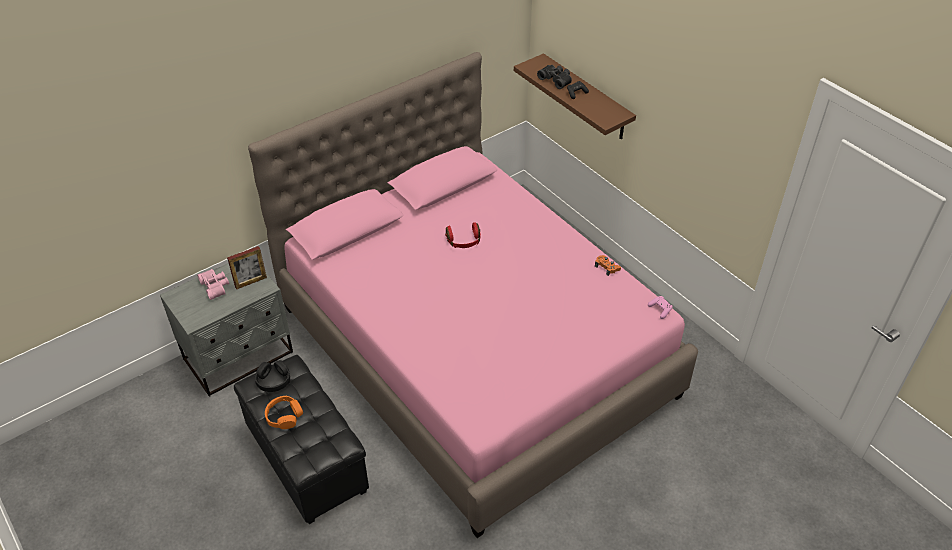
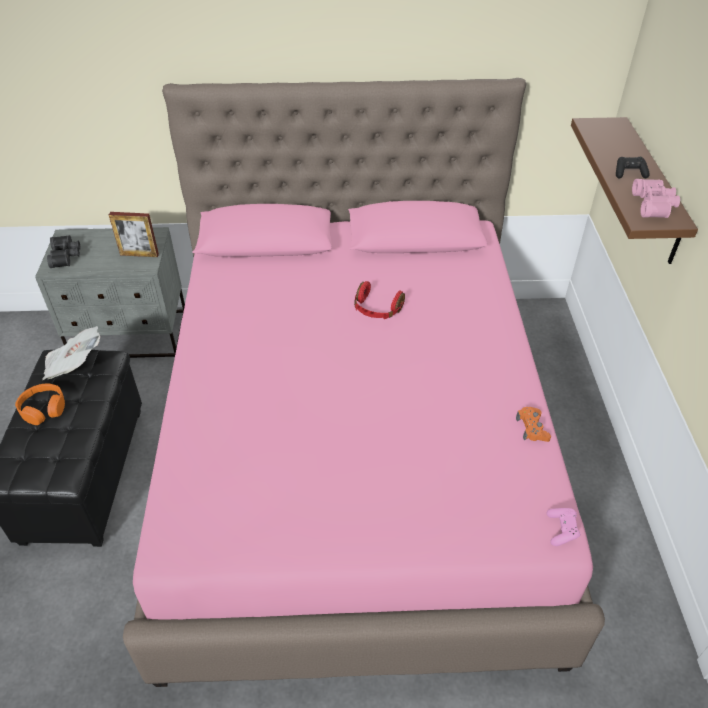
camera: 35 degrees right, 0 degrees up
pink binoculars [197,269,229,300] -> pink binoculars moved to [632,179,680,218]
black headphones [255,360,290,392] -> newspaper [42,326,100,380]
black binoculars [537,65,572,89] -> black binoculars moved to [47,235,81,268]

